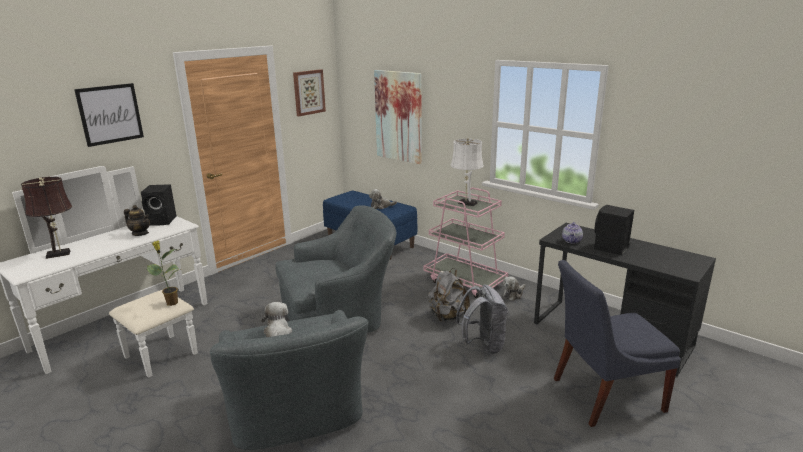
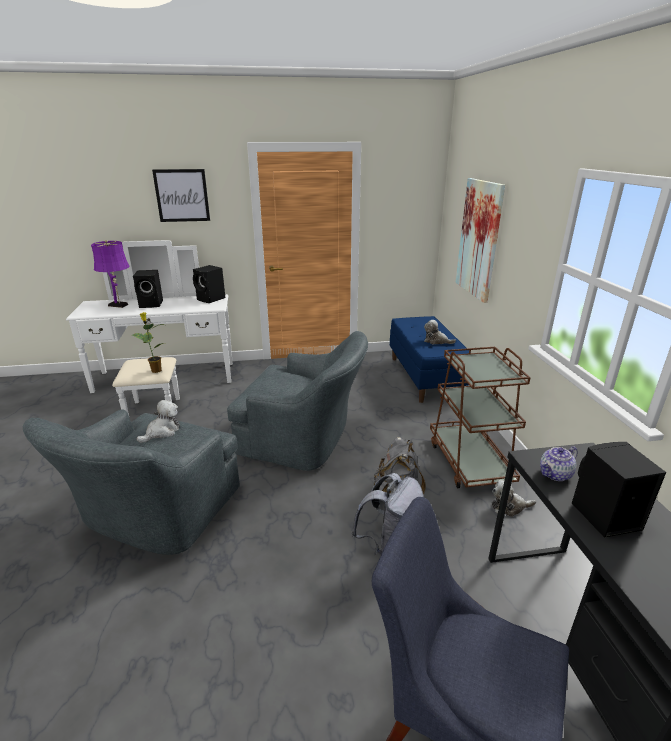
camera: 40 degrees right, 5 degrees up
brown table lamp [21,177,72,259] -> purple table lamp [91,240,129,308]
teapot [124,205,150,236] -> none
picture [293,69,326,116] -> none
pink cart [424,187,508,298] -> brown cart [430,347,531,488]
white table lamp [451,138,484,206] -> none
none -> black speaker [133,270,163,308]

